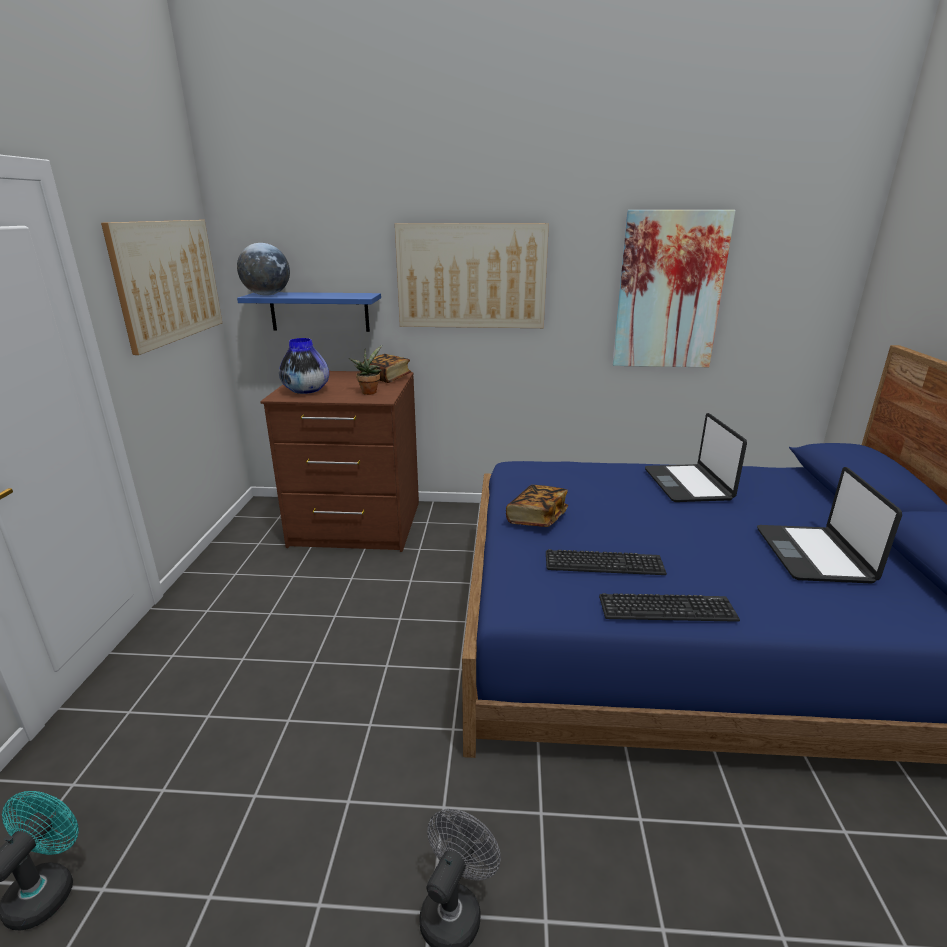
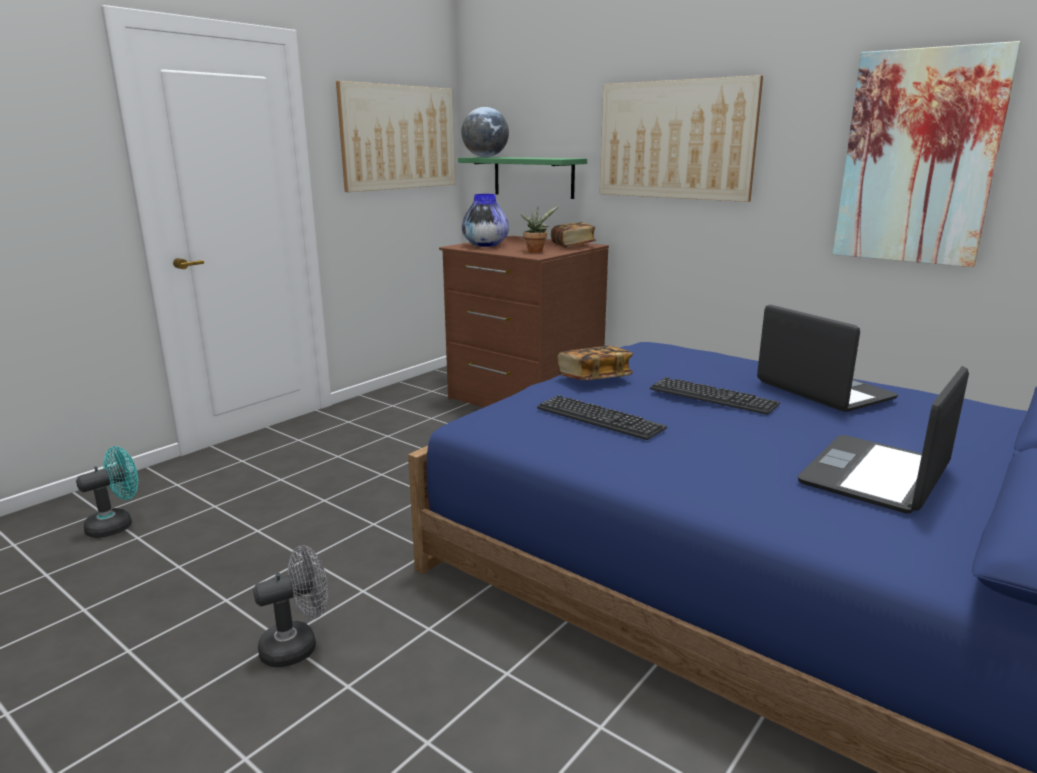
camera: 35 degrees right, 5 degrees down
blue shelf [237,292,381,332] -> green shelf [458,157,587,199]
keyboard [599,593,740,622] -> keyboard moved to [650,377,780,415]
laptop [645,413,747,502] -> laptop turned 120 degrees clockwise [757,305,899,412]

